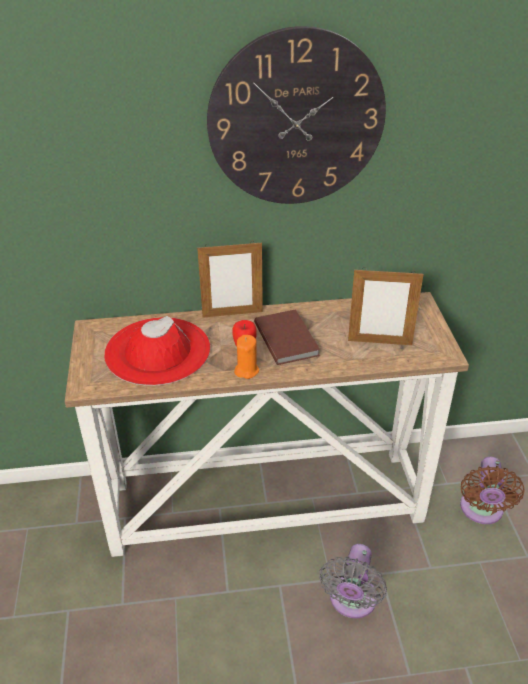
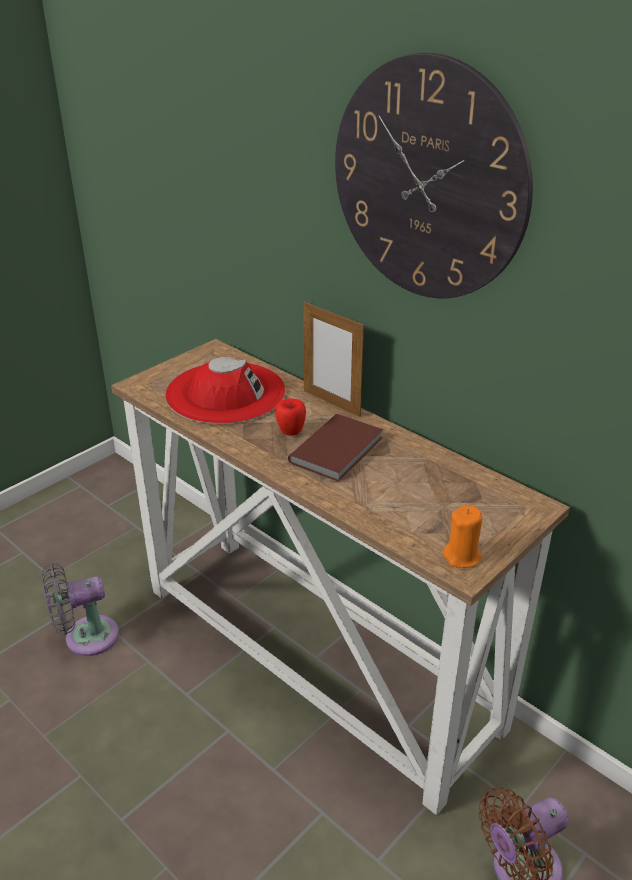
camera: 50 degrees right, 5 degrees down
orange candle [234,335,259,379] -> orange candle moved to [443,506,482,568]
grey fan [319,544,387,618] -> grey fan moved to [42,563,119,656]
picture frame [348,267,424,345] -> none

